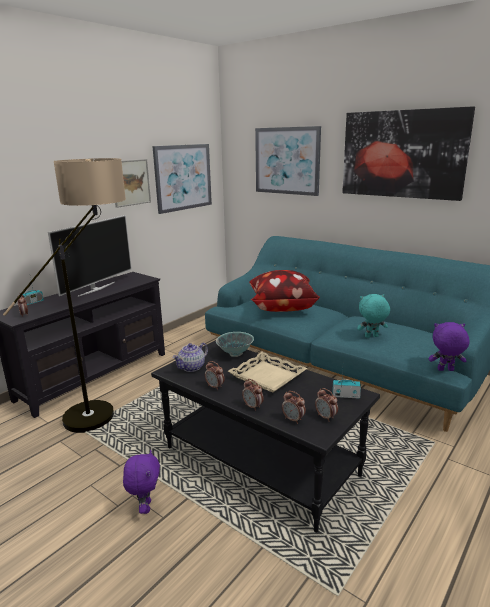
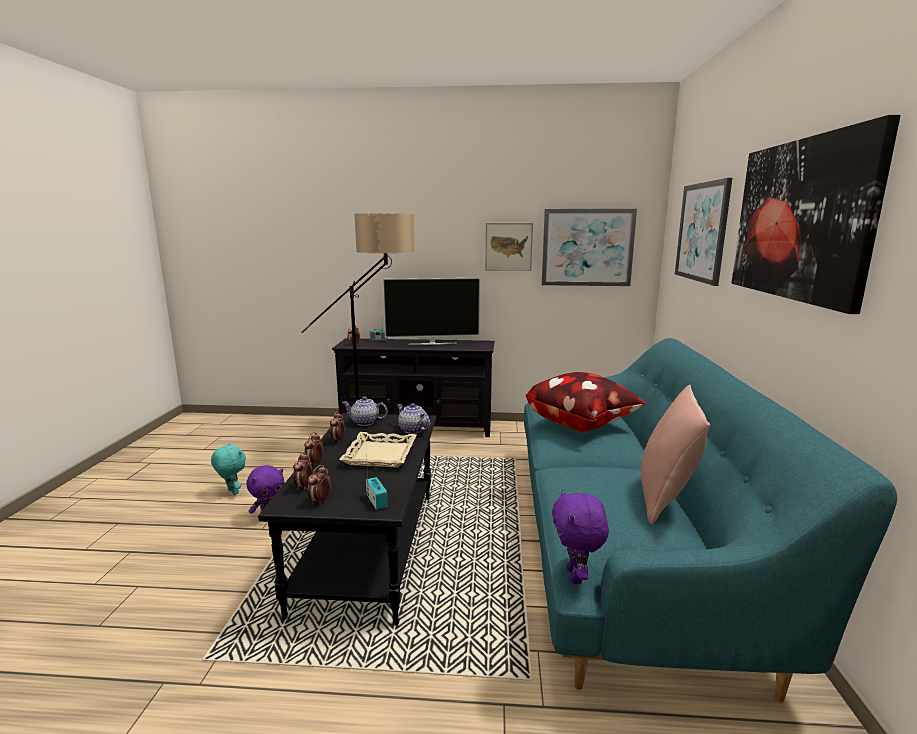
camera: 55 degrees right, 5 degrees down
bowl [216,332,254,357] -> teapot [397,403,430,434]
turquoise plush toy [357,294,390,338] -> turquoise plush toy moved to [211,443,246,495]
purple plush toy [429,322,469,371] -> purple plush toy turned 150 degrees counterclockwise [552,489,609,584]
none -> pink pillow [641,385,710,525]

